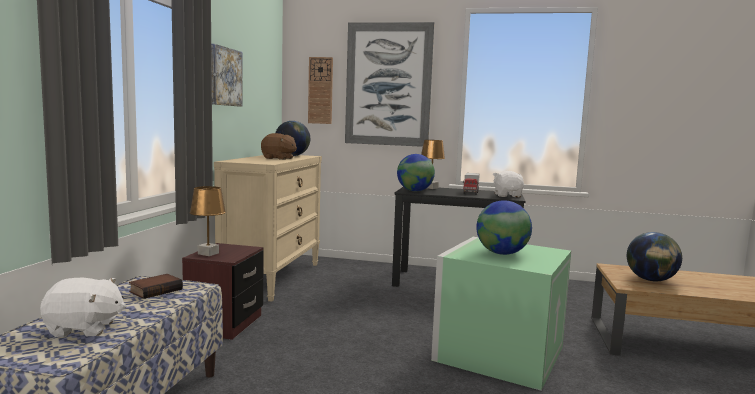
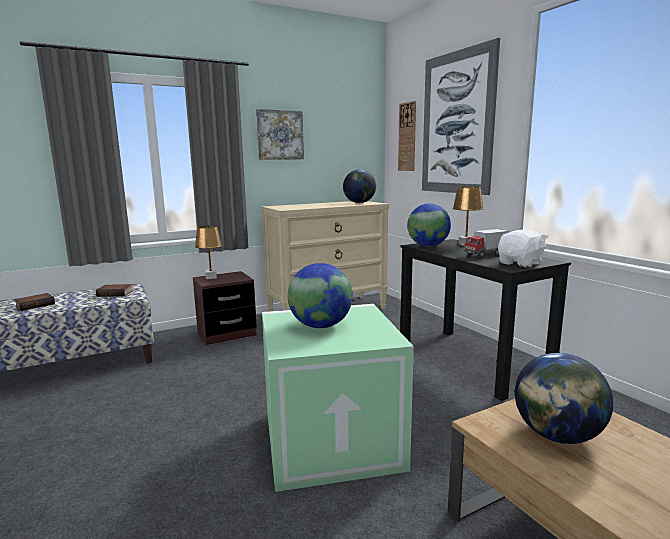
camera: 50 degrees right, 5 degrees up
white plush toy [40,278,126,337] -> book [14,293,55,311]
brown plush toy [261,133,297,160] -> none

